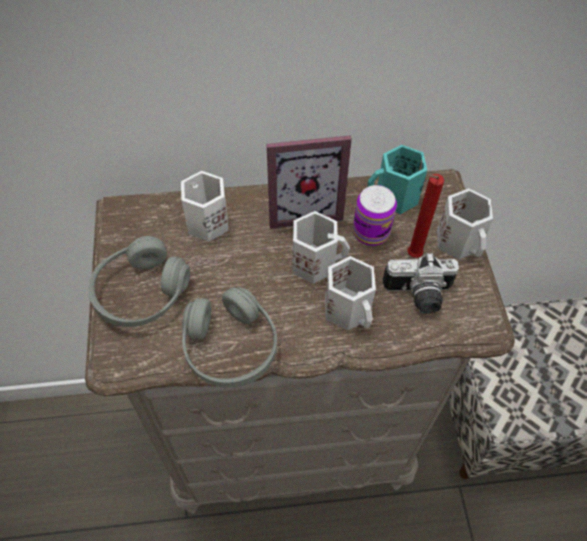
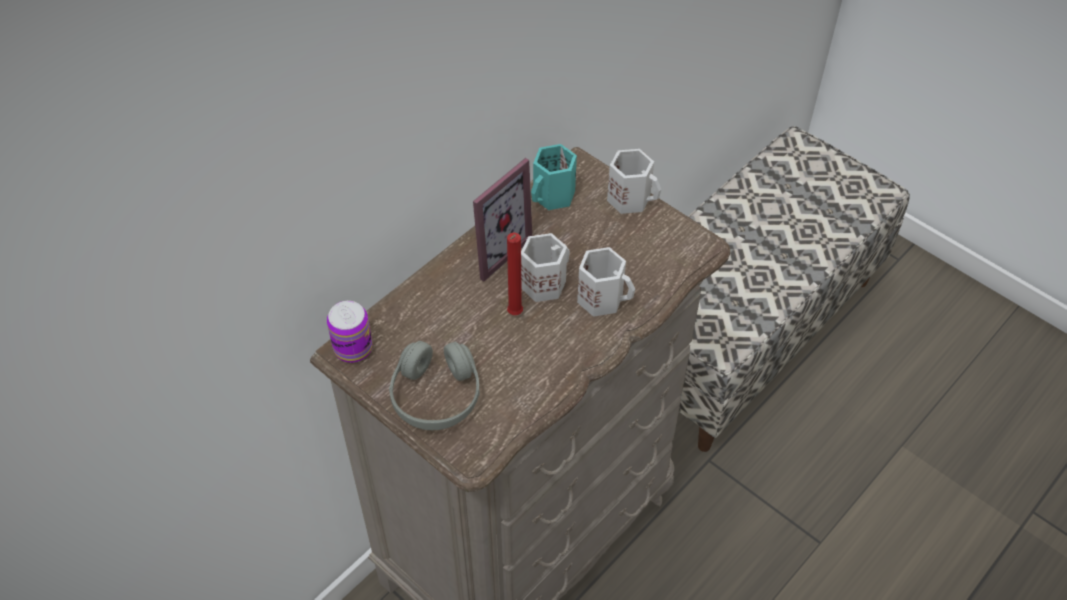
camera: 40 degrees left, 5 degrees down
white mug [181,171,228,241] -> none
grey headphones [182,287,277,388] -> none
can [353,185,397,246] -> can moved to [327,301,373,363]
camera [383,253,459,314] -> none
red candle [407,174,444,258] -> red candle moved to [507,233,523,315]

